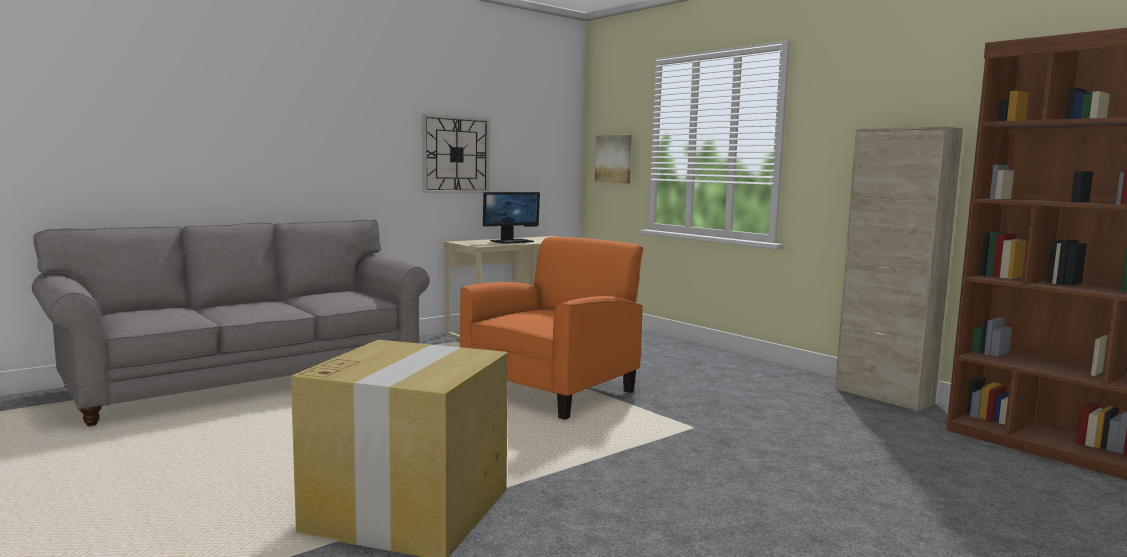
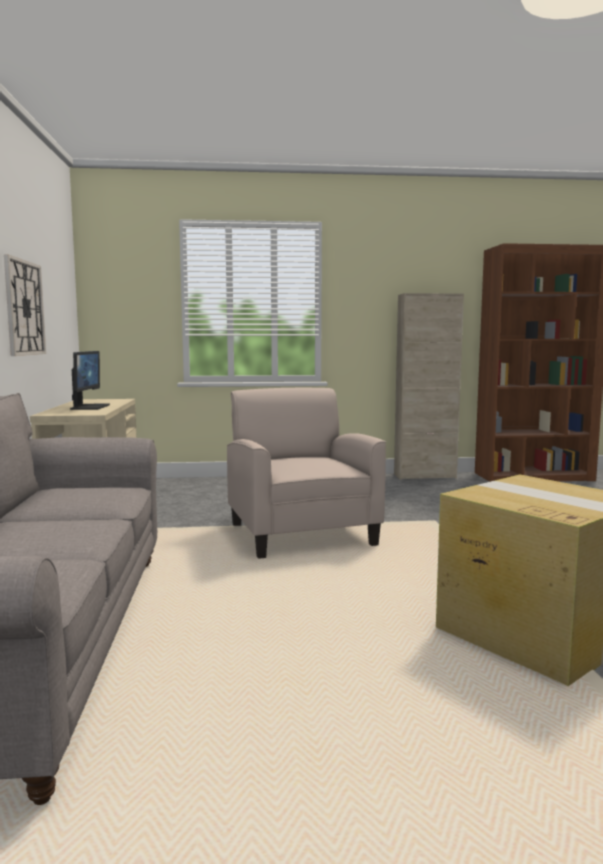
camera: 55 degrees left, 0 degrees up
orange armchair [460,237,643,420] -> beige armchair [227,388,386,559]
picture [595,135,632,183] -> none

